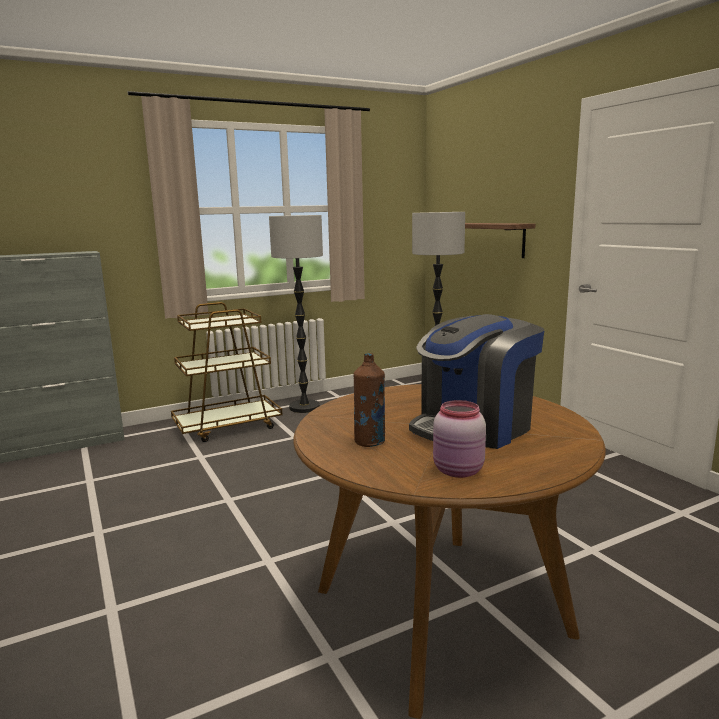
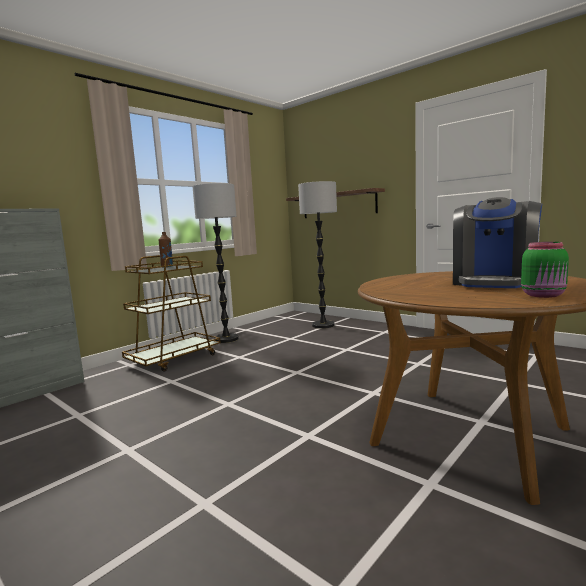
camera: 20 degrees left, 5 degrees down
brown bottle [353,353,385,447] -> brown bottle moved to [158,232,173,268]
pink jar [433,400,486,478] -> green jar [521,242,569,298]

